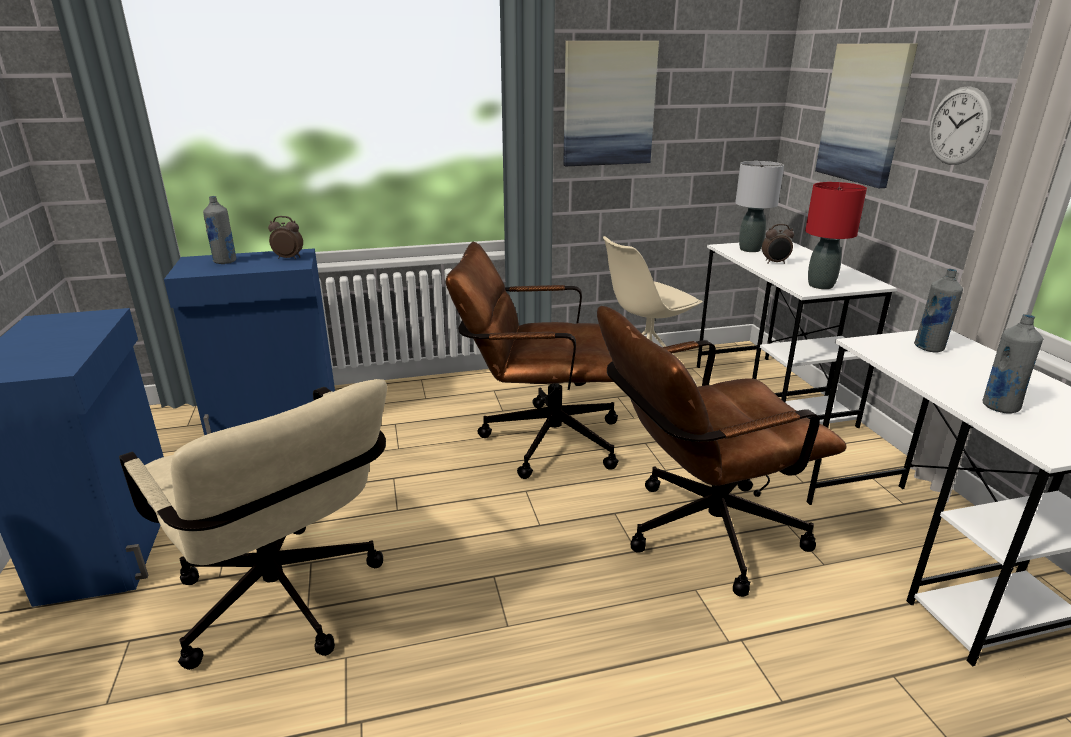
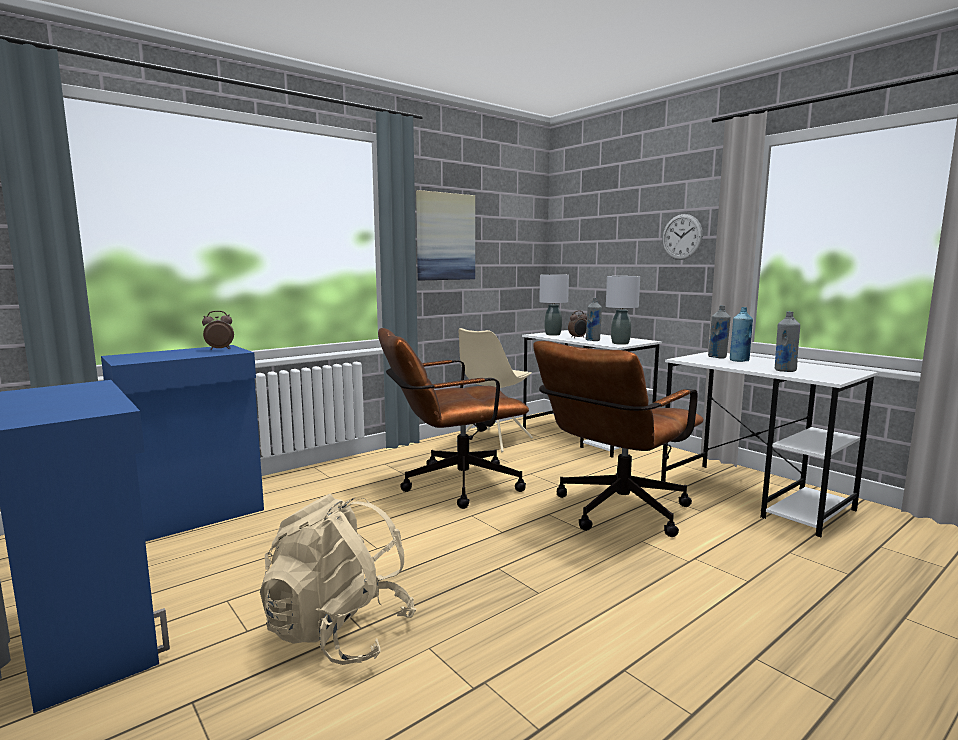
camera: 25 degrees left, 15 degrees down
beige office chair [119,379,387,670] -> beige backpack [260,494,416,665]
grey bottle [203,196,236,264] -> grey bottle moved to [586,298,602,341]
red table lamp [805,182,867,289] -> grey table lamp [606,276,640,345]
picture [815,43,918,188] -> none
none -> blue bottle [730,307,753,362]

